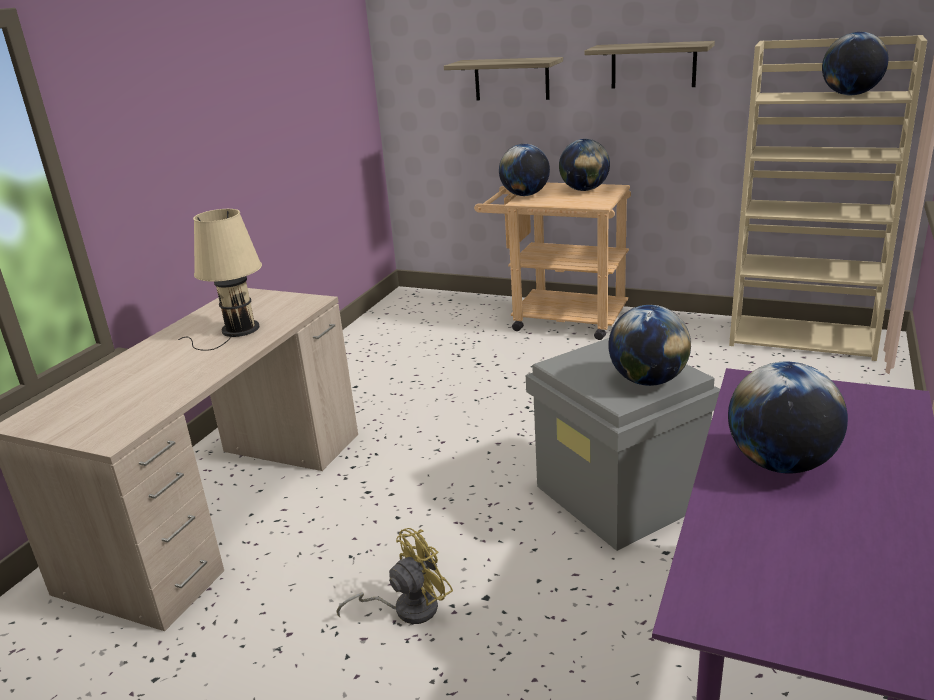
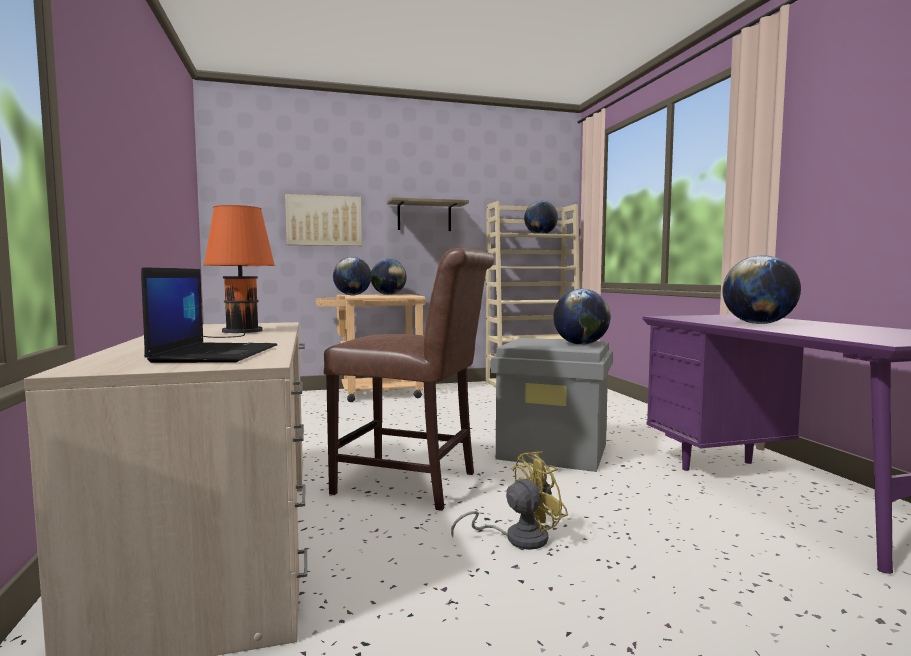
camera: 40 degrees left, 20 degrees down
beige table lamp [178,209,262,351] -> orange table lamp [203,205,275,338]
yellow fan [337,528,453,624] -> yellow fan turned 45 degrees clockwise [451,451,568,549]
shelf [444,57,563,100] -> picture [285,194,362,246]
none -> laptop [141,267,277,363]
none -> brown chair [324,248,494,511]

